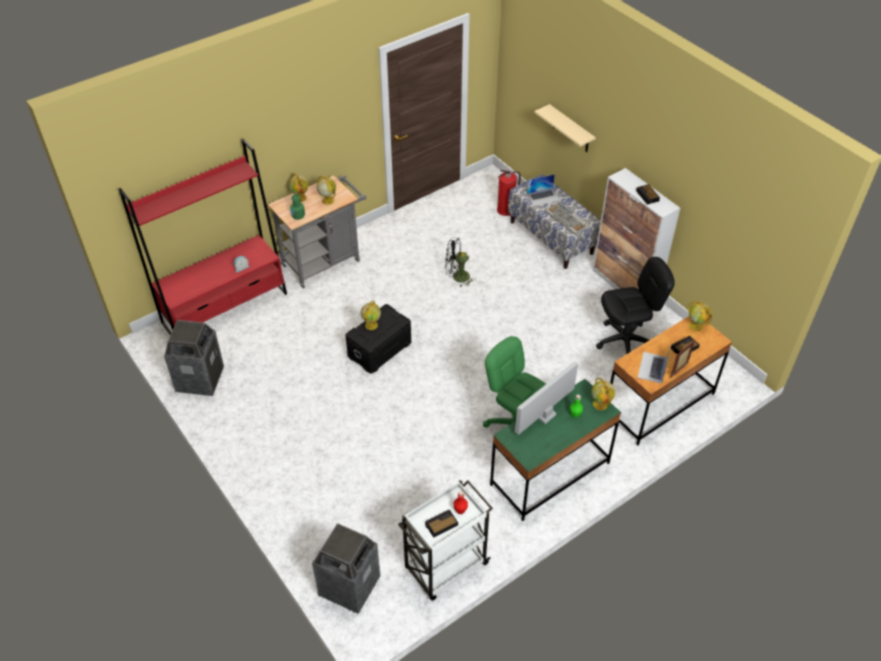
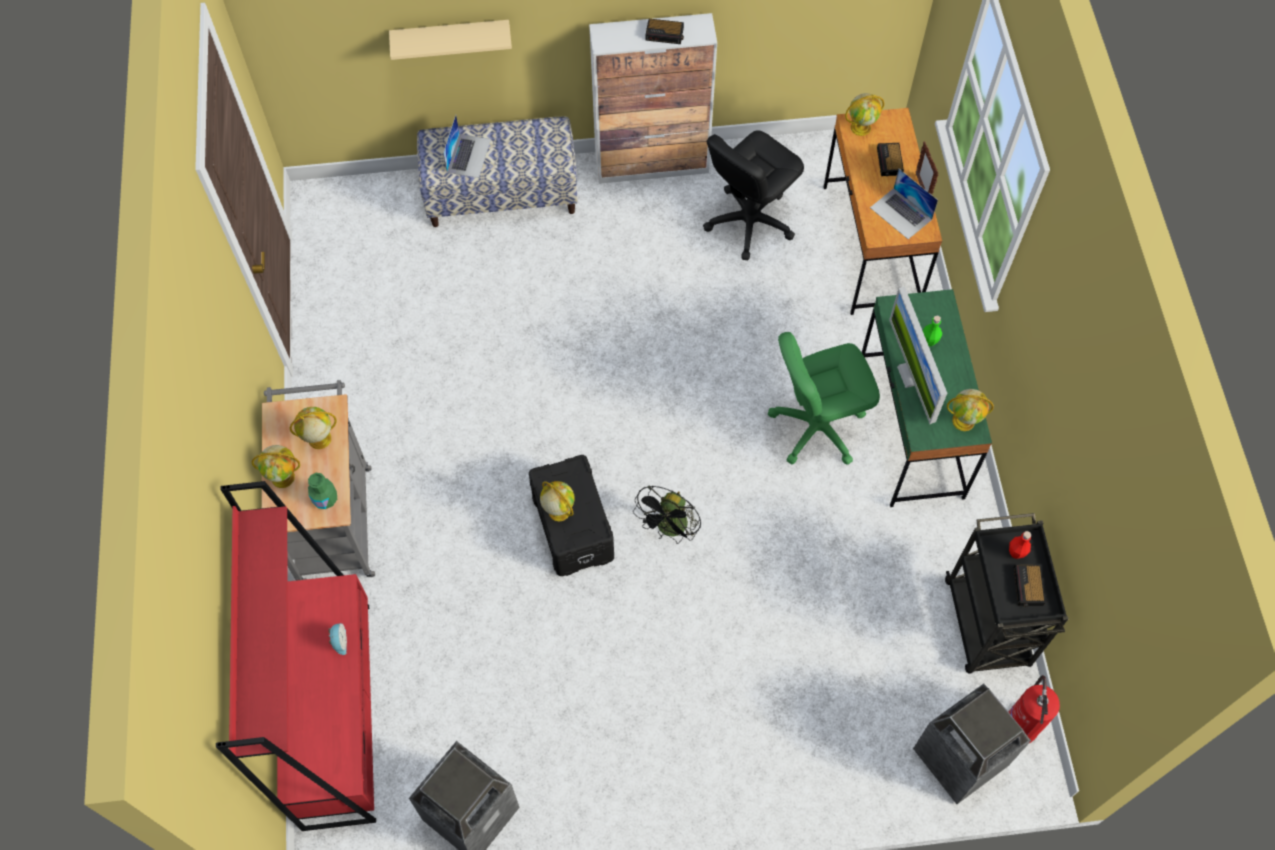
camera: 60 degrees left, 15 degrees up
white cart [398,480,493,601] -> black cart [945,513,1068,674]
black fan [445,238,475,287] -> black fan moved to [633,485,701,544]
fire extinguisher [497,170,521,216] -> fire extinguisher moved to [1009,675,1060,743]
keyboard [545,201,590,235] -> none
globe [591,378,615,410] -> globe moved to [947,389,994,431]
black office chair [596,257,675,354] -> black office chair turned 150 degrees counterclockwise [703,130,804,260]

